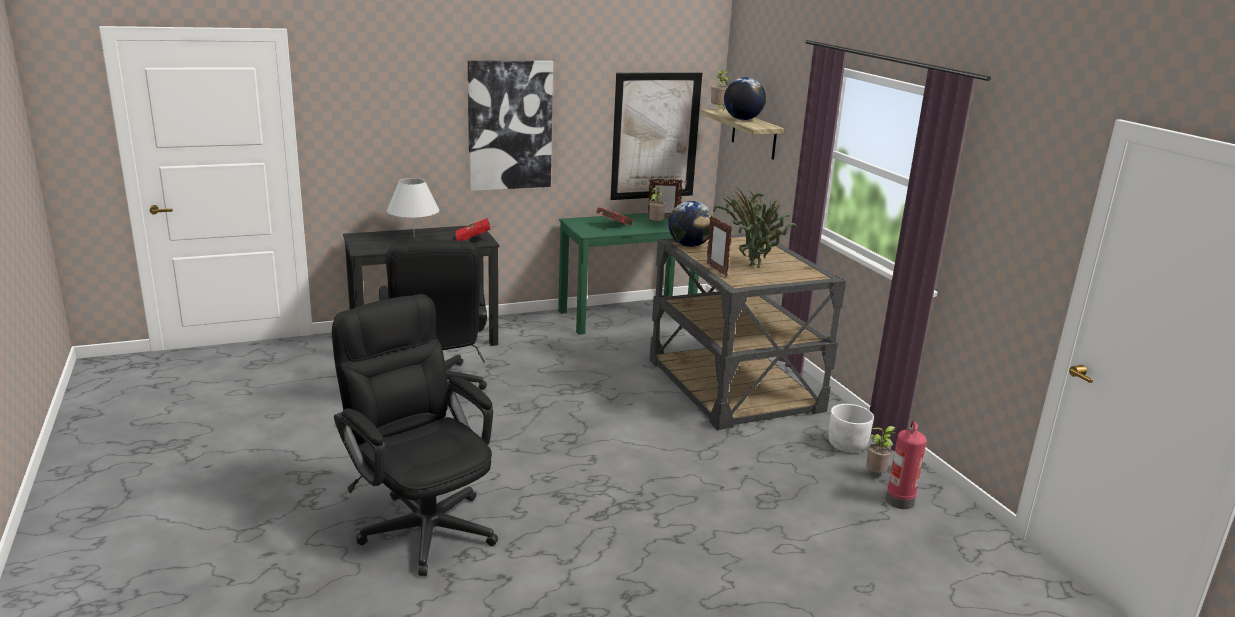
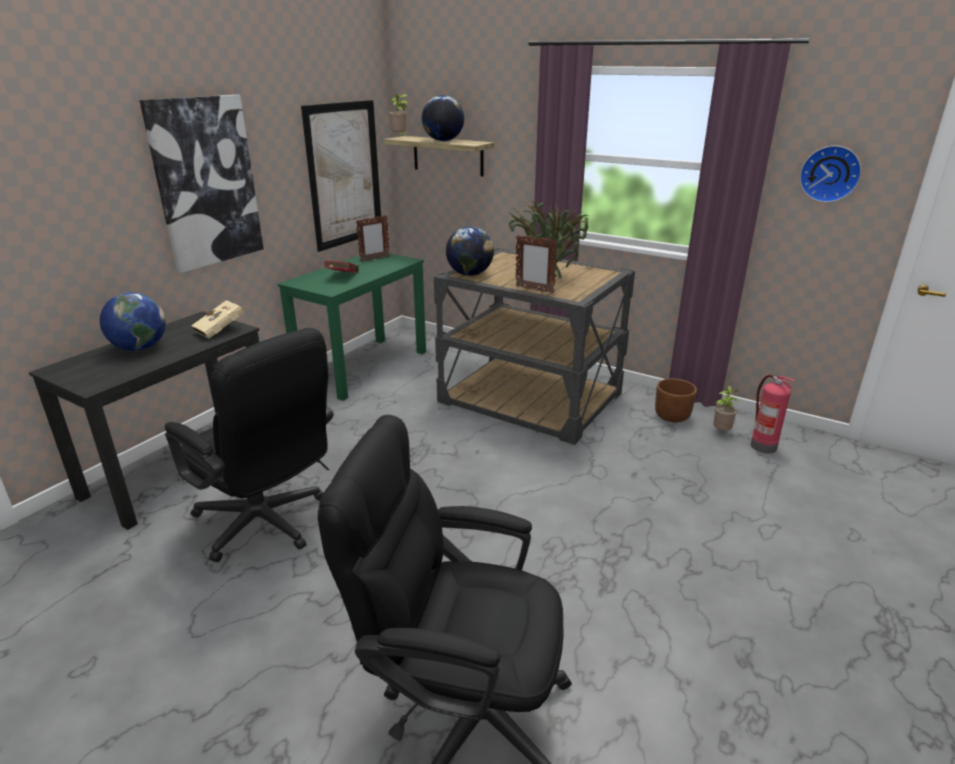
camera: 35 degrees left, 5 degrees up
white table lamp [387,178,439,237] -> globe [100,292,166,351]
red book [456,218,495,241] -> beige book [191,300,246,339]
potted plant [649,185,666,221] -> none
white planter [829,404,874,453] -> brown planter [655,379,697,422]
none -> wall clock [800,145,862,202]

